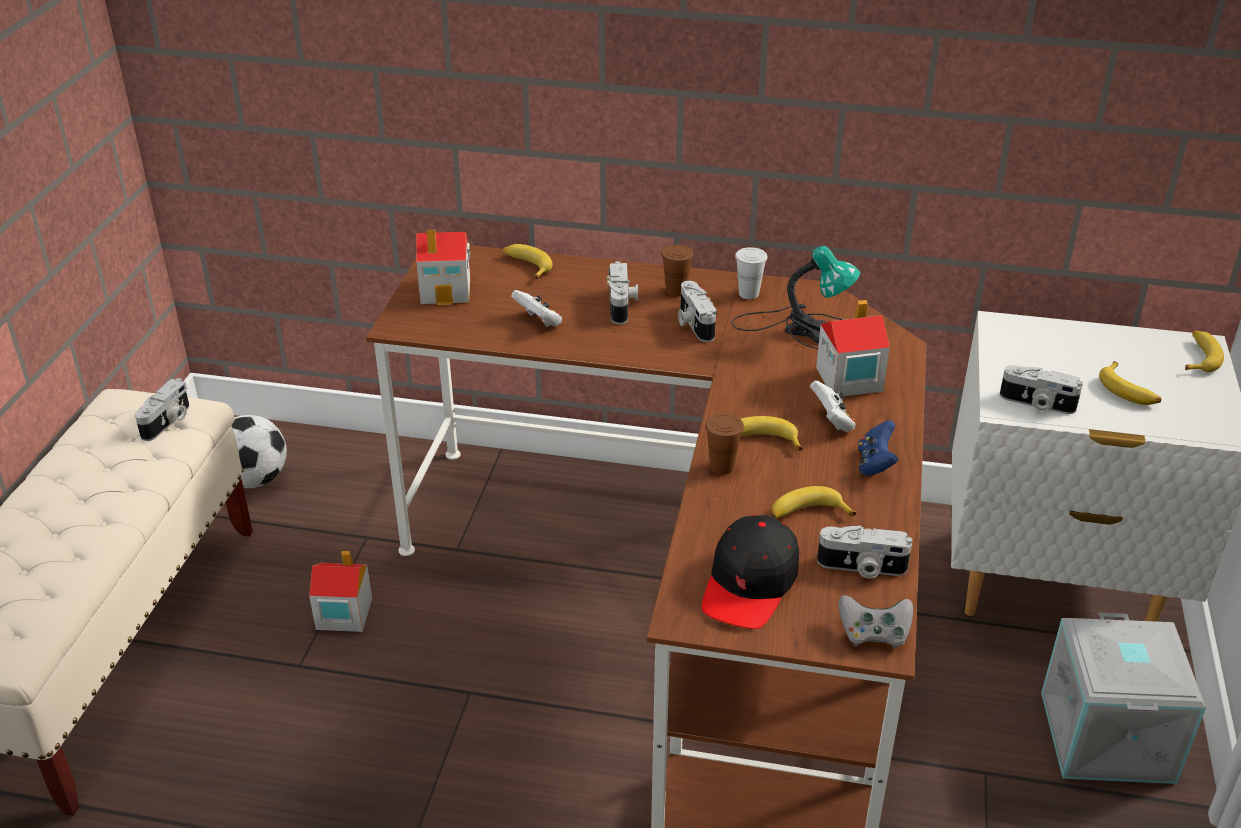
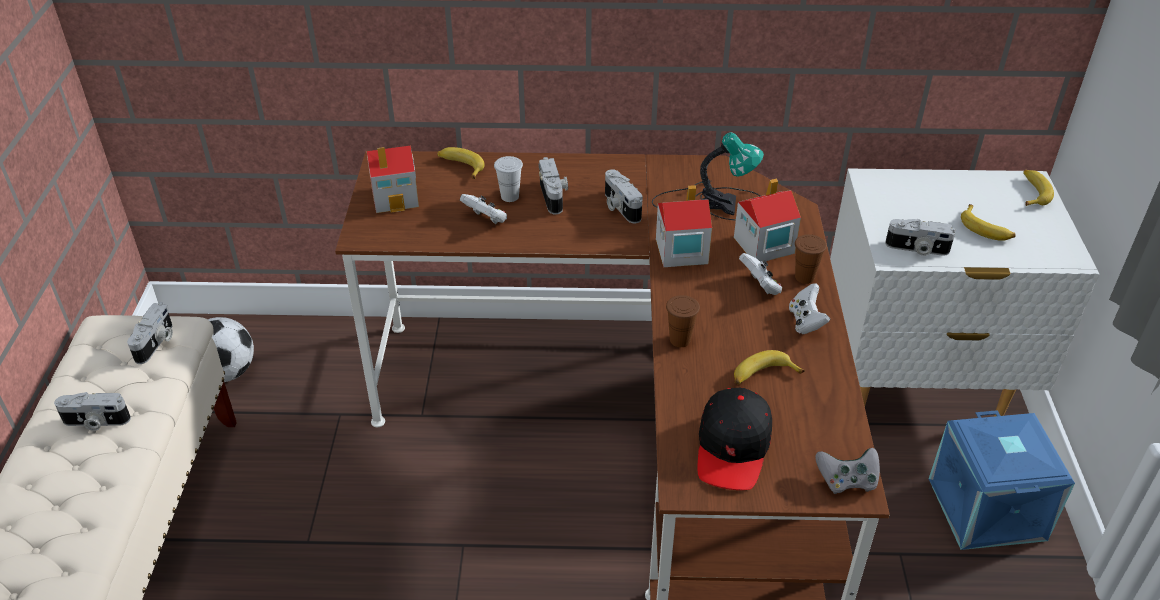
camera: 10 degrees left, 5 degrees up
toy house [309,551,372,632] -> toy house moved to [656,185,712,267]
brown cup [661,245,693,296] -> brown cup moved to [795,234,827,284]
white cup [735,247,768,299] -> white cup moved to [494,156,523,202]
banana [741,416,803,451] -> none
camera [817,525,912,578] -> camera moved to [54,392,131,431]
blue game controller [858,420,898,476] -> white game controller [789,283,830,334]
grey storage box [1041,613,1206,784] -> blue storage box [929,410,1075,550]

